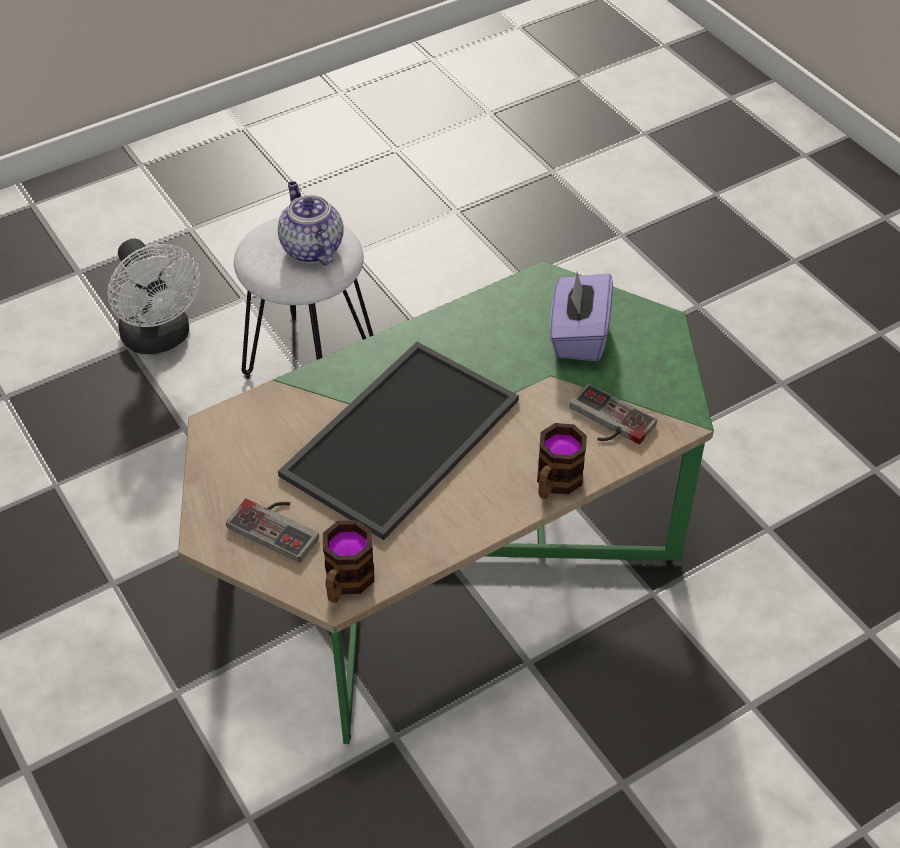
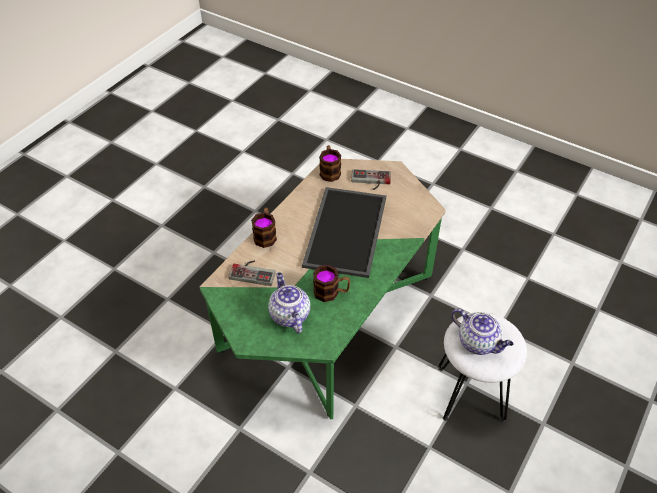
camera: 155 degrees right, 0 degrees up
white fan [107,239,200,354] -> none
purple tissue box [550,272,613,361] -> teapot [268,272,310,333]
none -> mug [313,264,350,302]

